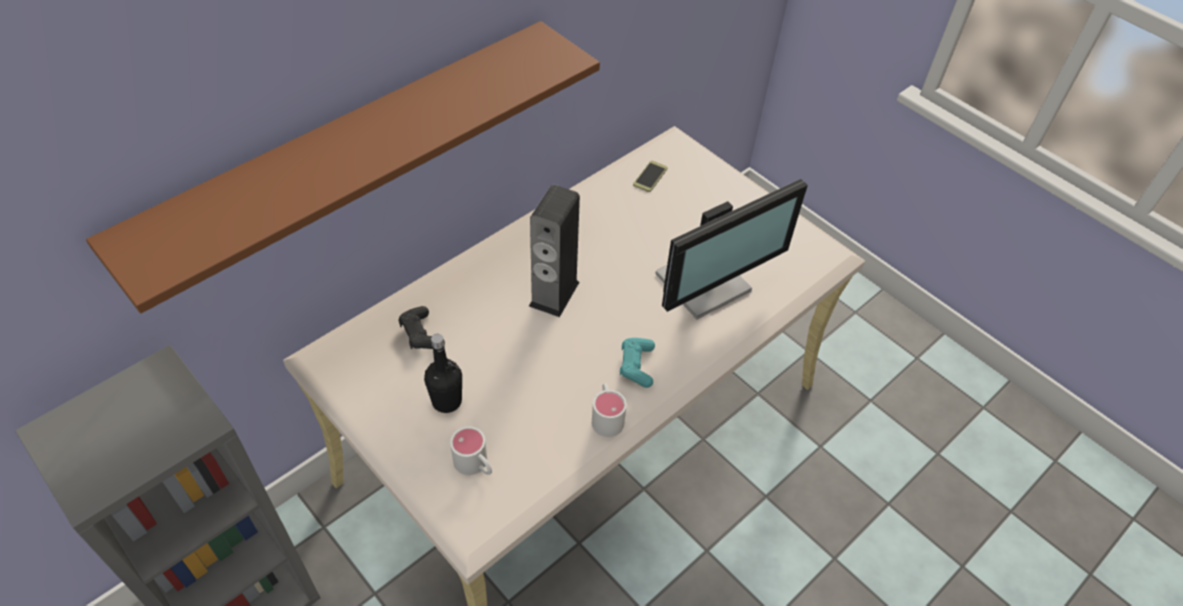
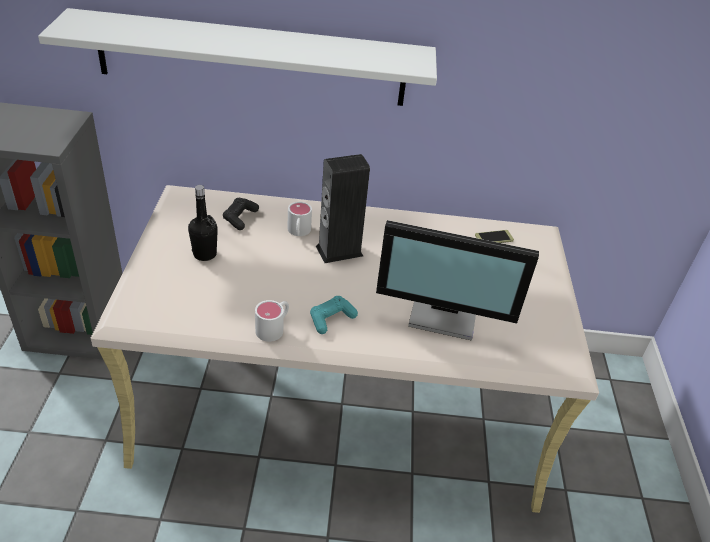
camera: 45 degrees right, 10 degrees down
brown shelf [86,21,600,313] -> white shelf [38,8,437,106]
white mug [450,426,492,475] -> white mug moved to [287,202,312,236]

